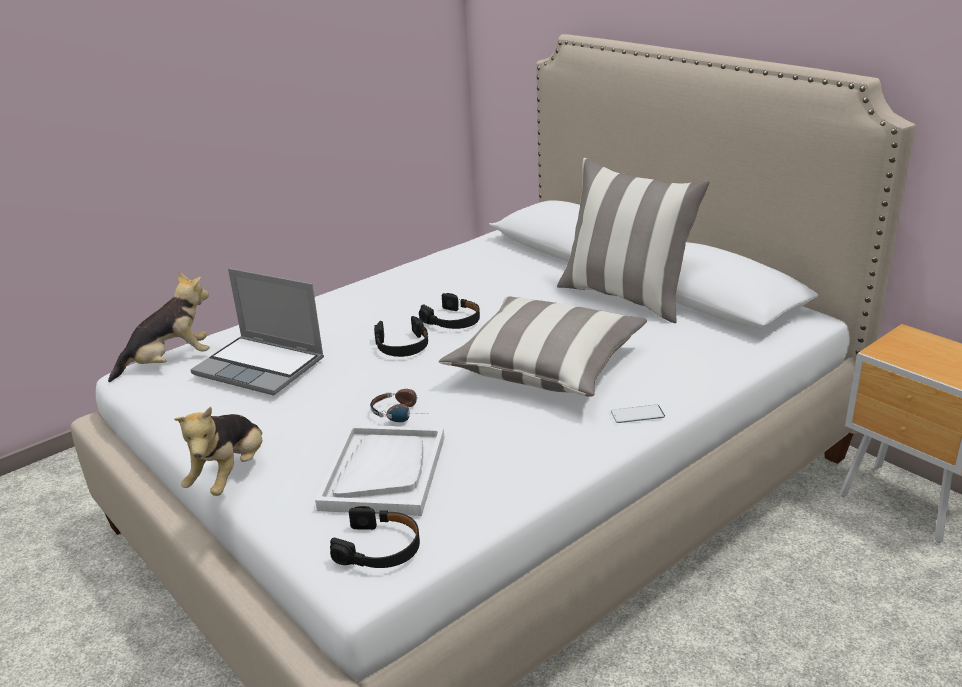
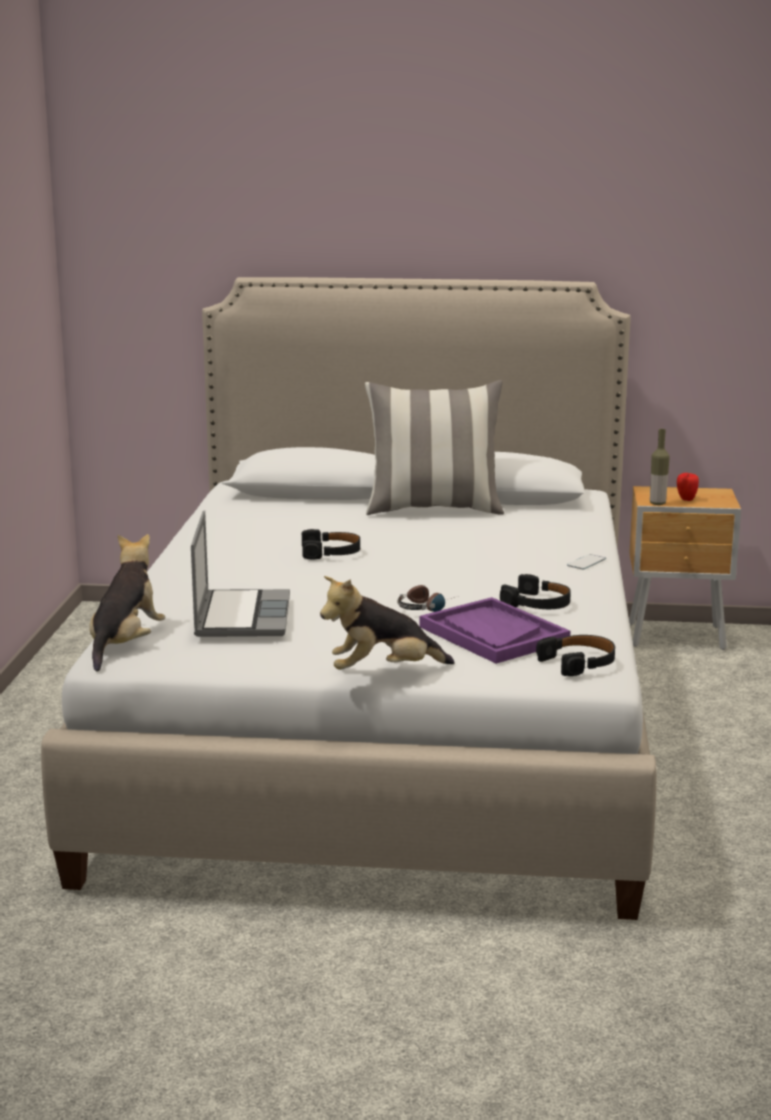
camera: 45 degrees left, 10 degrees down
plush toy [174,406,262,496] -> plush toy turned 105 degrees clockwise [320,576,455,670]
laptop [190,268,324,396] -> laptop turned 75 degrees counterclockwise [191,510,290,637]
white tray [315,425,445,516] -> purple tray [419,597,570,664]
black headphones [374,316,428,357] -> black headphones moved to [500,574,571,609]
pillow [439,296,647,397] -> none
none -> bottle [650,429,670,505]
none -> apple [677,473,699,501]

